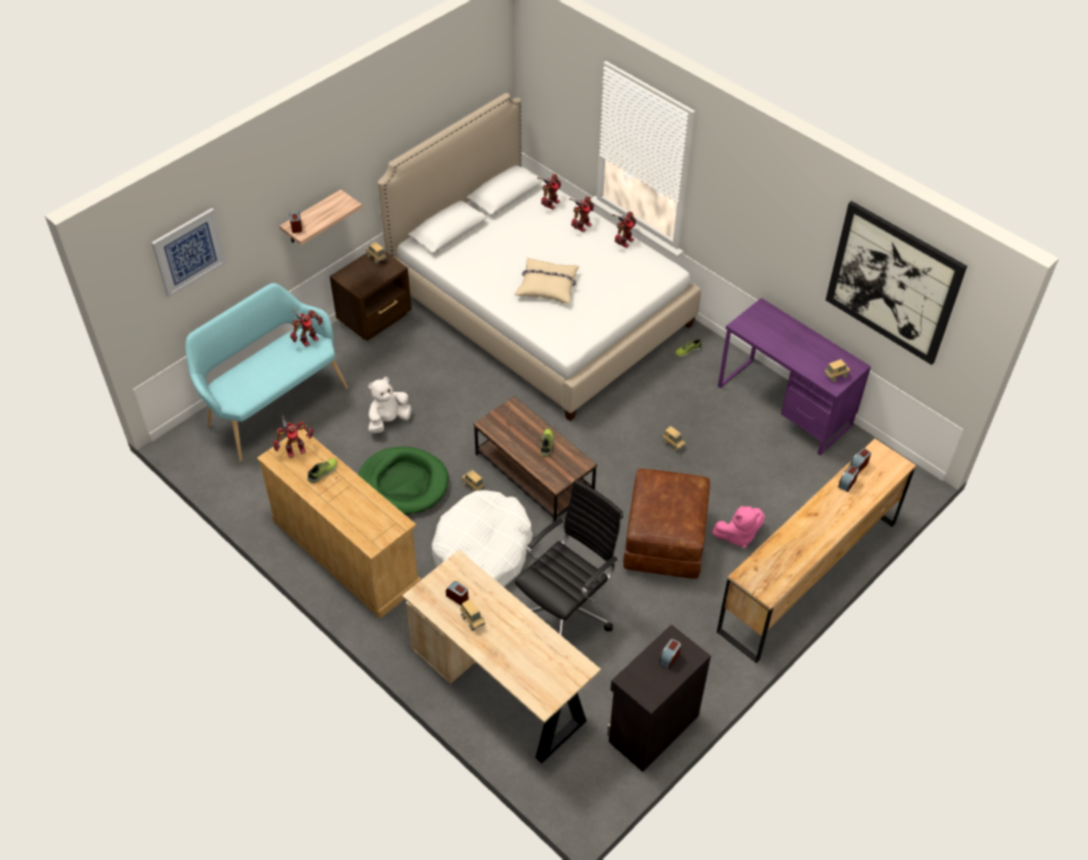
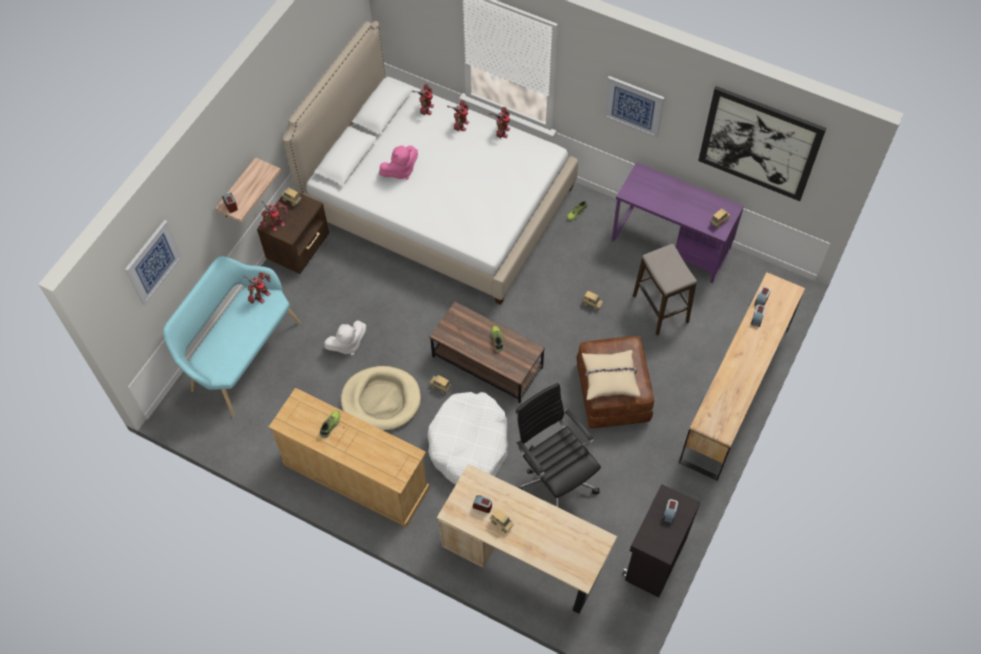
camera: 15 degrees left, 10 degrees up
toy robot [273,415,313,458] -> toy robot moved to [260,201,288,232]
green dog bed [358,446,449,515] -> beige dog bed [341,366,421,431]
white plush toy [368,377,412,433] -> white plush toy turned 150 degrees counterclockwise [324,320,366,355]
beige pillow [514,258,579,304] -> beige pillow moved to [582,350,640,400]
black office chair [515,480,623,636] -> black office chair turned 60 degrees counterclockwise [516,383,601,508]
pink plush toy [712,506,765,548] -> pink plush toy moved to [379,145,418,180]
none -> picture [603,76,665,138]
none -> stool [633,244,697,336]

